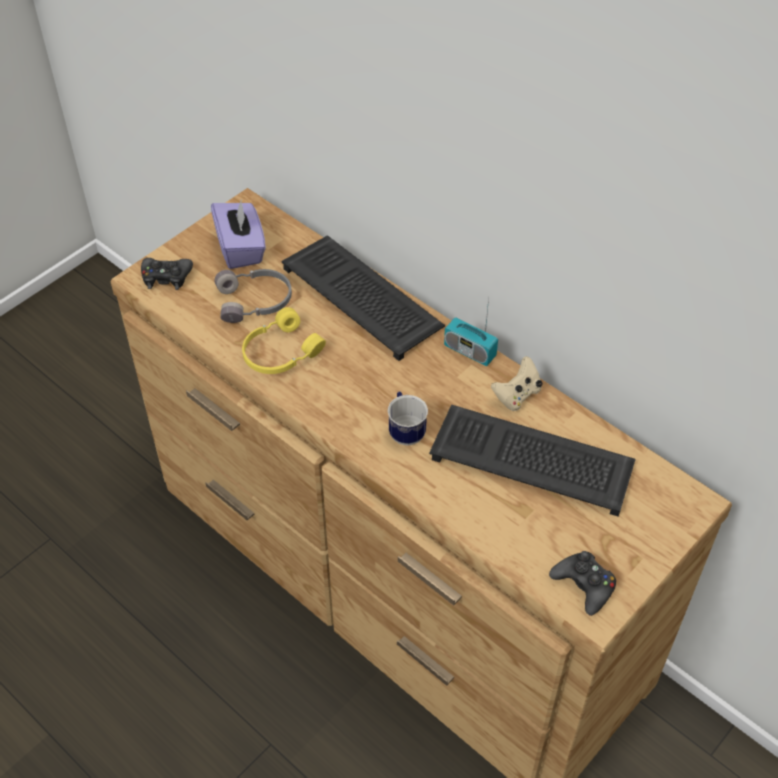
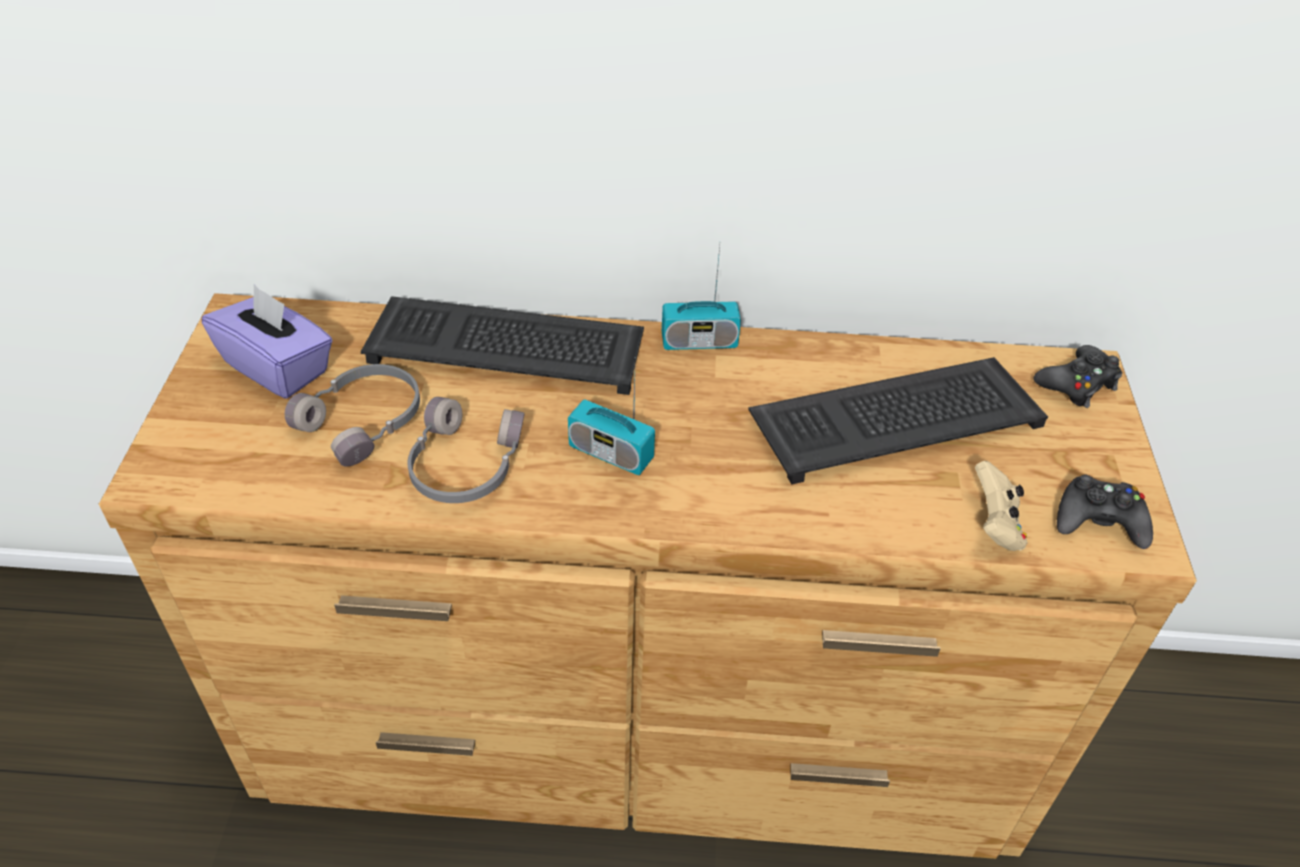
camera: 40 degrees left, 5 degrees down
black game controller [141,258,193,290] -> black game controller moved to [1033,345,1122,408]
yellow headphones [242,307,326,374] -> grey headphones [407,397,525,503]
mug [388,391,428,445] -> none
beige game controller [491,356,542,411] -> beige game controller moved to [975,461,1027,551]
none -> radio [568,357,655,475]

